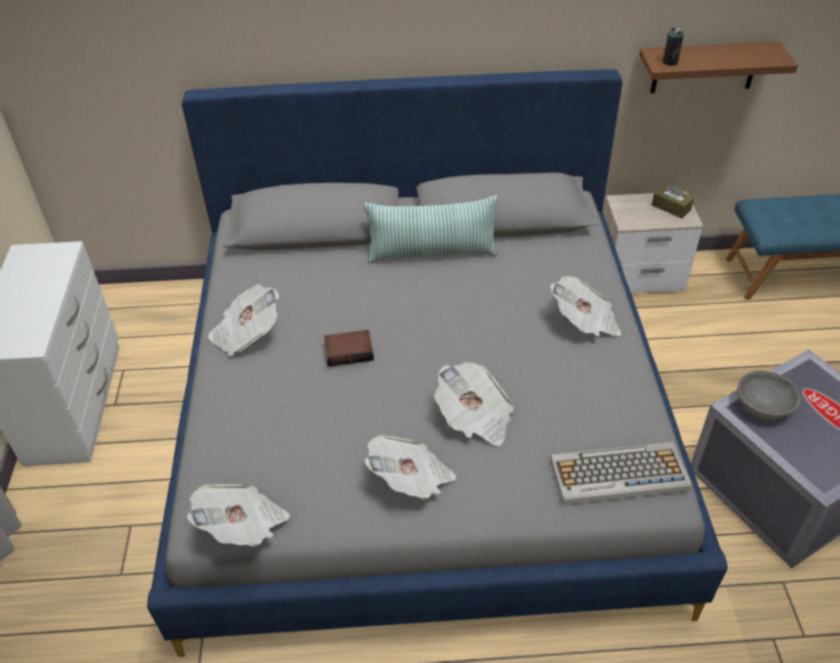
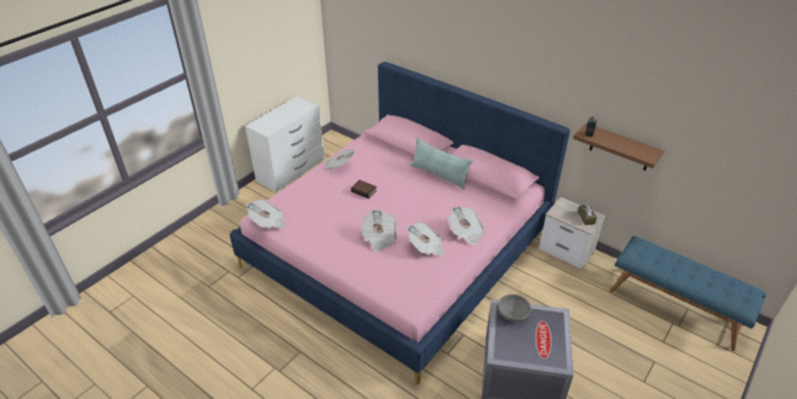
camera: 40 degrees right, 5 degrees down
grey bed [147,69,728,657] -> pink bed [230,62,570,385]
newspaper [364,435,456,499] -> newspaper moved to [407,222,444,256]
keyboard [550,442,692,505] -> none

